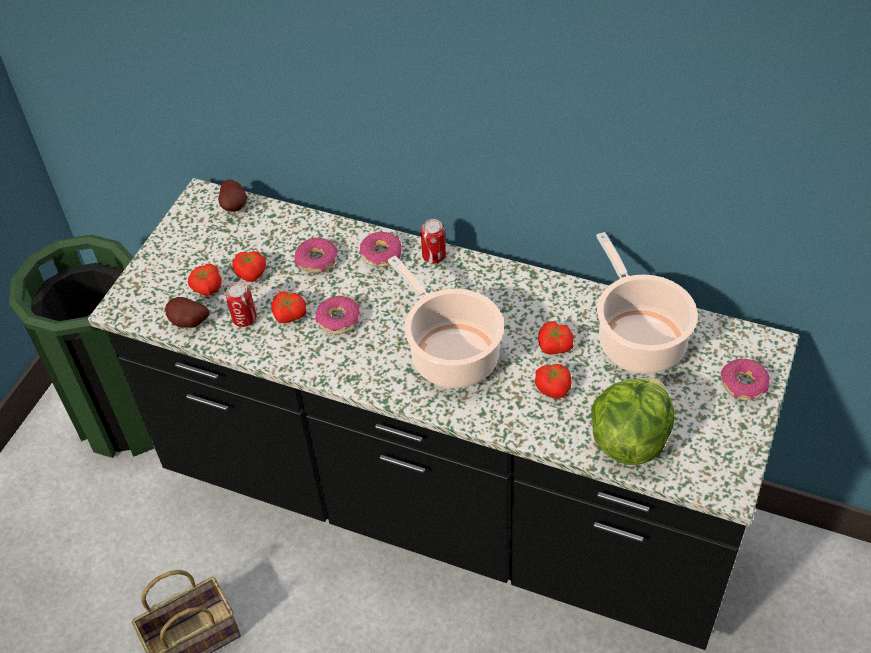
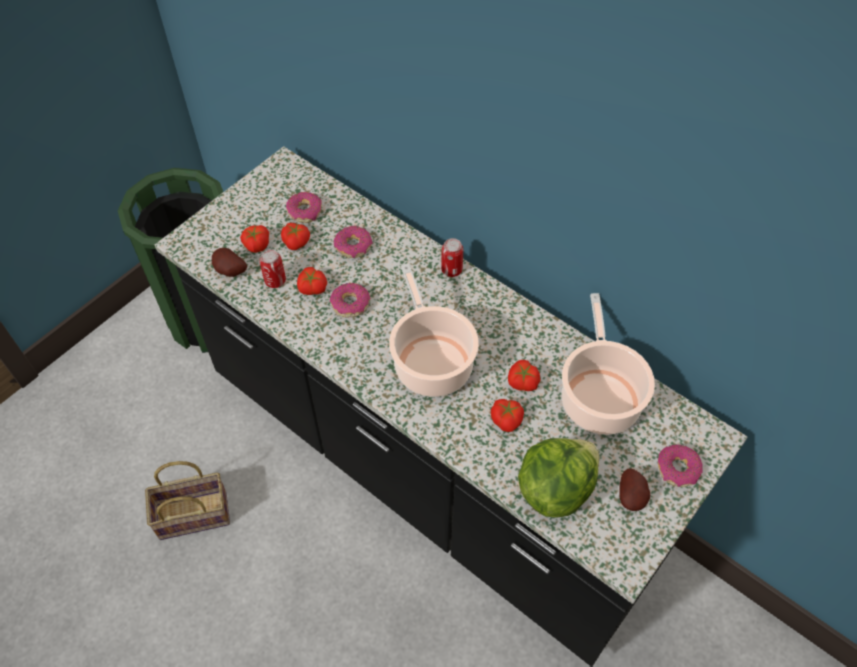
camera: 15 degrees right, 5 degrees up
potato [218,179,247,212] -> potato moved to [619,468,650,511]
donut [360,232,402,267] -> donut moved to [286,192,322,223]

